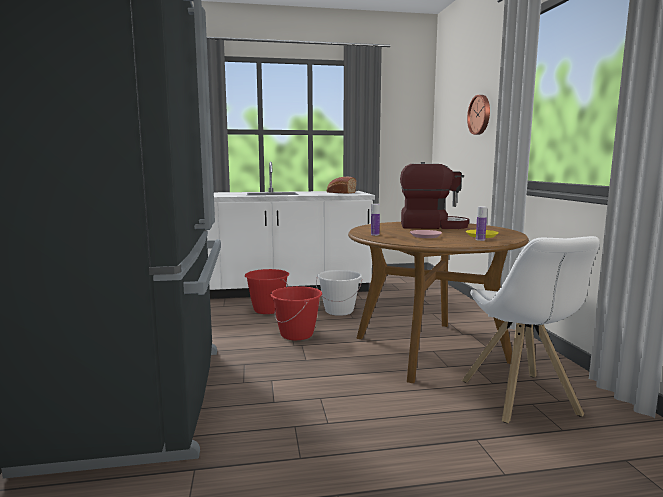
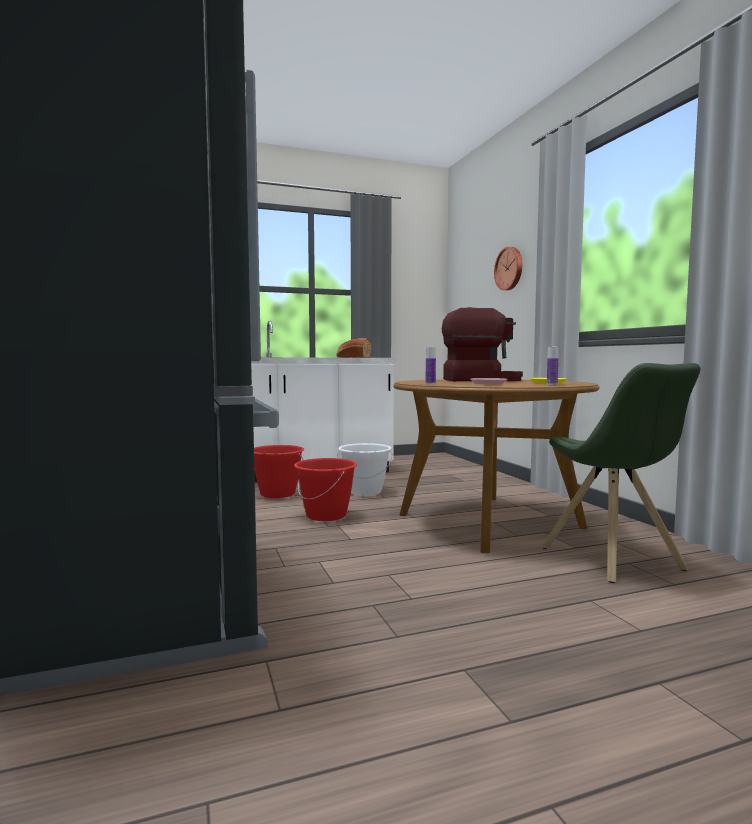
camera: 10 degrees left, 5 degrees down
white chair [462,236,600,423] -> green chair [542,363,700,583]

